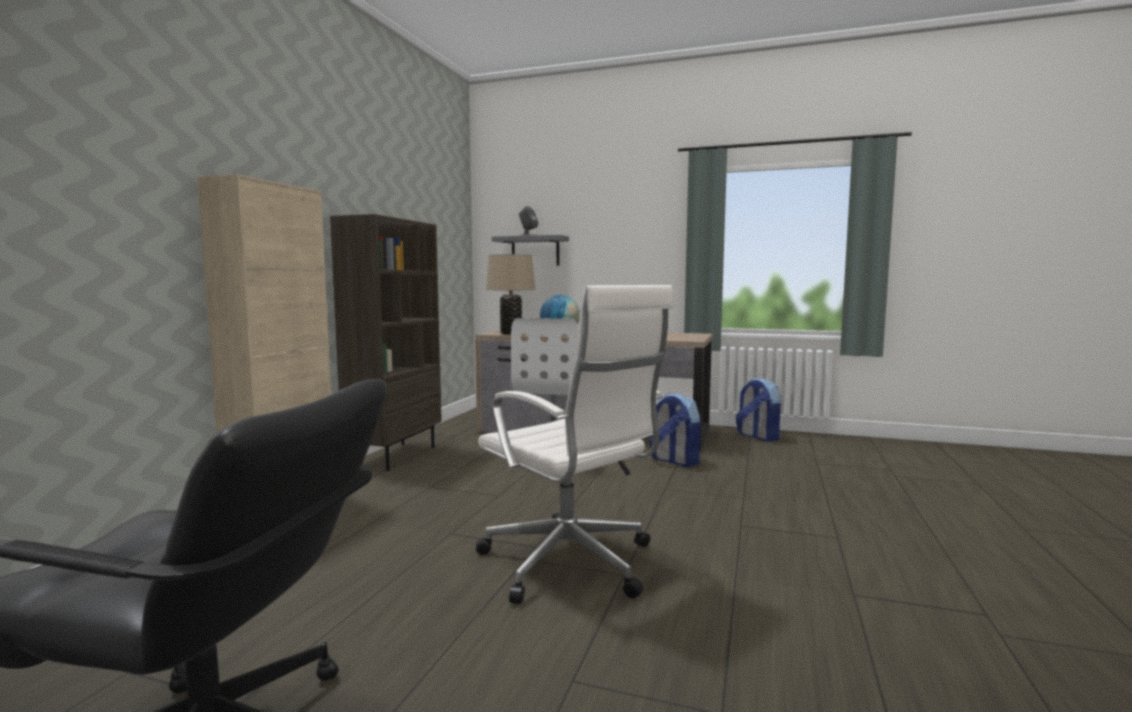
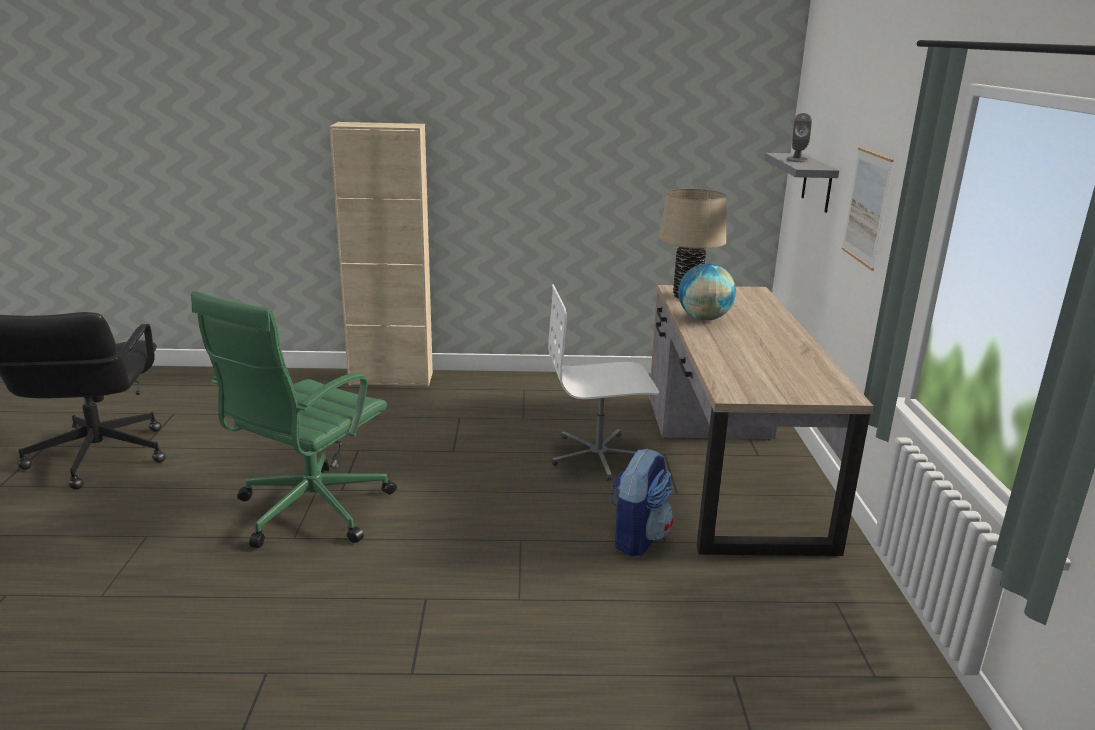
camera: 70 degrees right, 15 degrees up
brown bookcase [330,214,442,471] -> none
white office chair [476,285,674,604] -> green office chair [191,291,397,548]
backpack [736,378,781,442] -> none
none -> picture [842,147,894,271]

